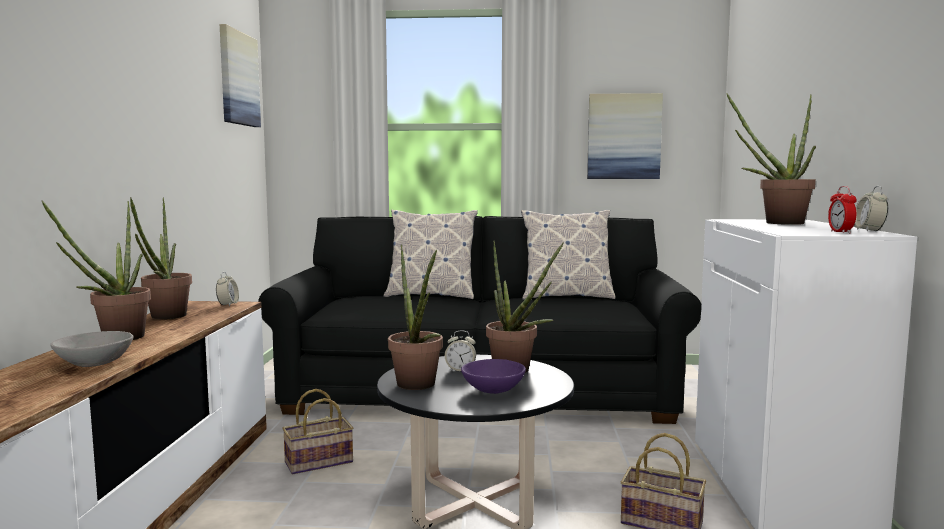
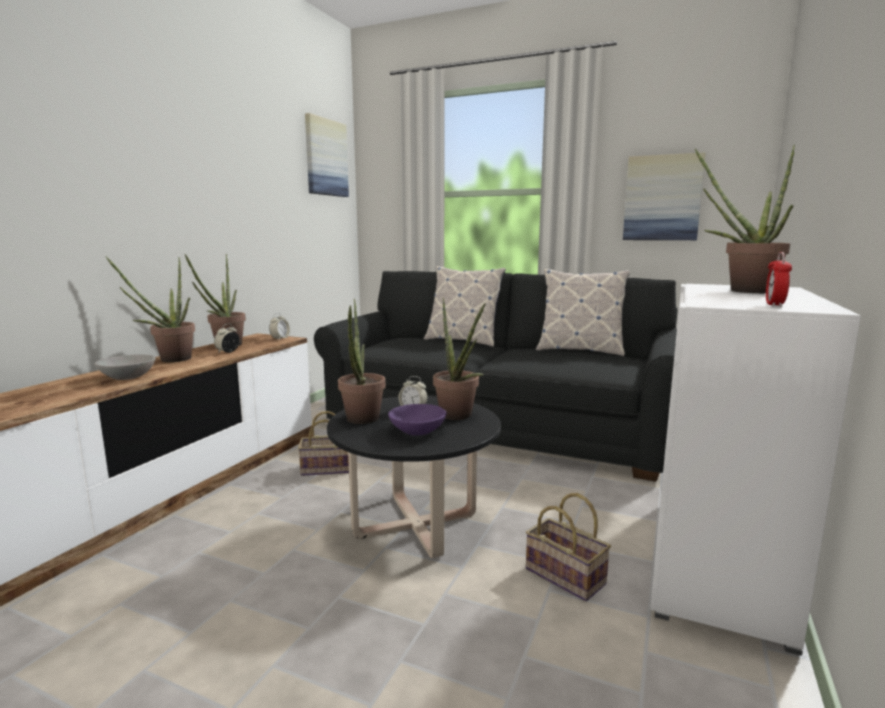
camera: 20 degrees right, 5 degrees up
alarm clock [854,186,888,231] -> alarm clock moved to [214,324,240,353]

